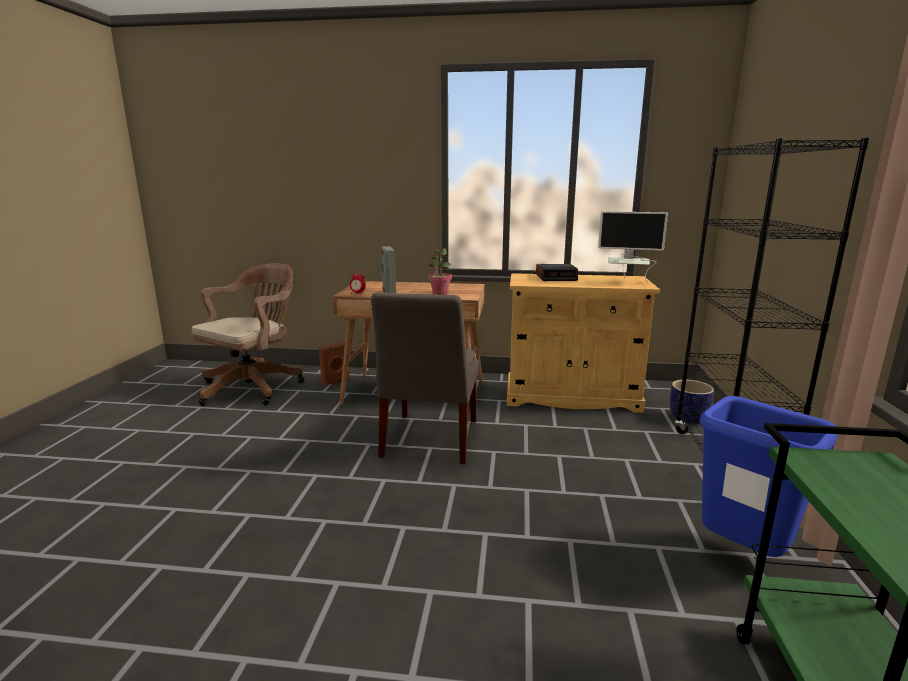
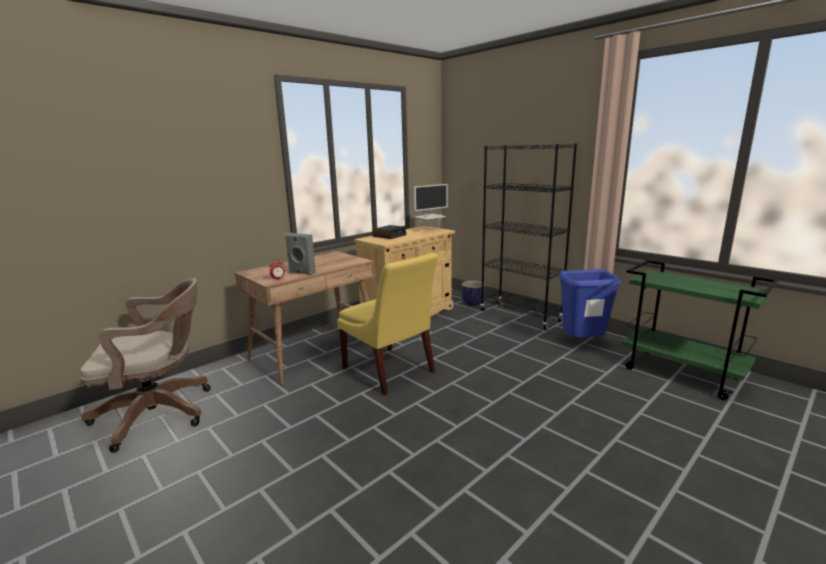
camera: 50 degrees left, 0 degrees up
brown office chair [190,263,304,406] -> brown office chair turned 90 degrees clockwise [80,278,211,453]
brown speaker [319,342,350,386] -> none
grey chair [371,292,479,464] -> yellow chair [337,253,438,395]
potted plant [428,248,452,295] -> none

